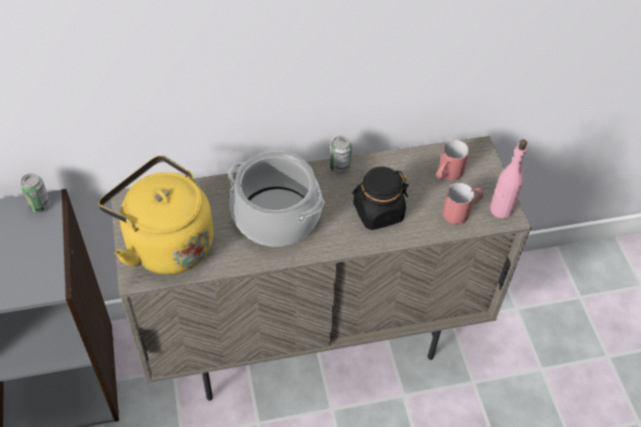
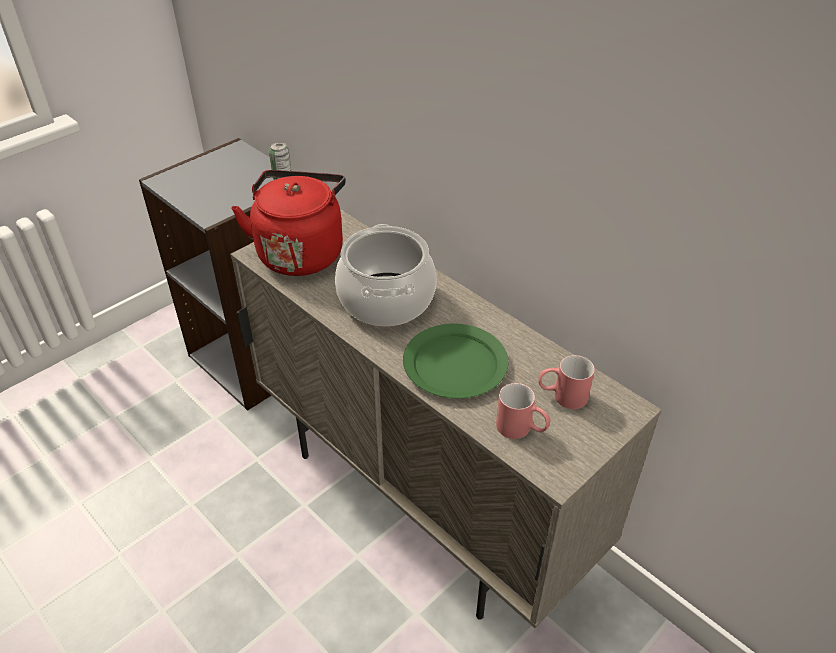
camera: 60 degrees right, 10 degrees down
yellow kettle [98,155,213,275] -> red kettle [231,170,346,276]
can [330,136,352,174] -> none
black jar [352,167,408,230] -> green plate [403,324,509,399]
pink bottle [490,139,527,219] -> none

